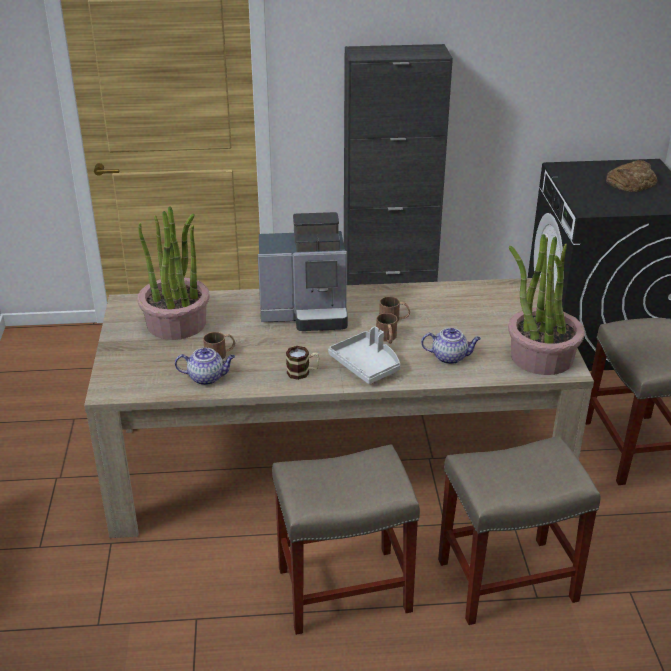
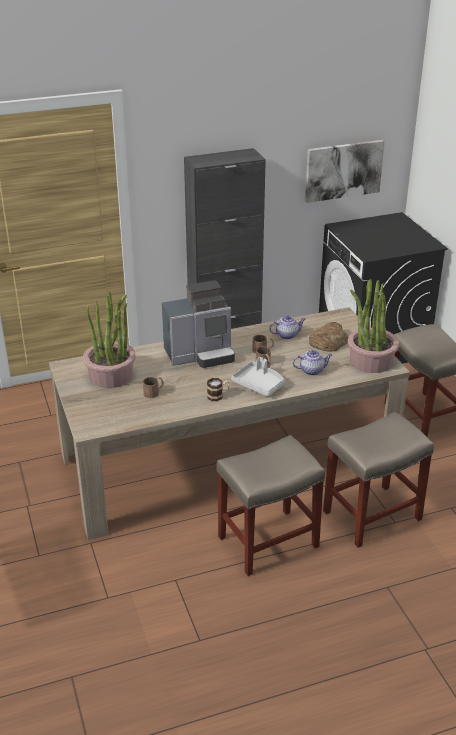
camera: 15 degrees left, 0 degrees up
teapot [175,348,235,385] -> teapot moved to [269,316,305,339]
bread [606,160,657,192] -> bread moved to [309,322,348,352]
none -> picture [305,140,385,203]

